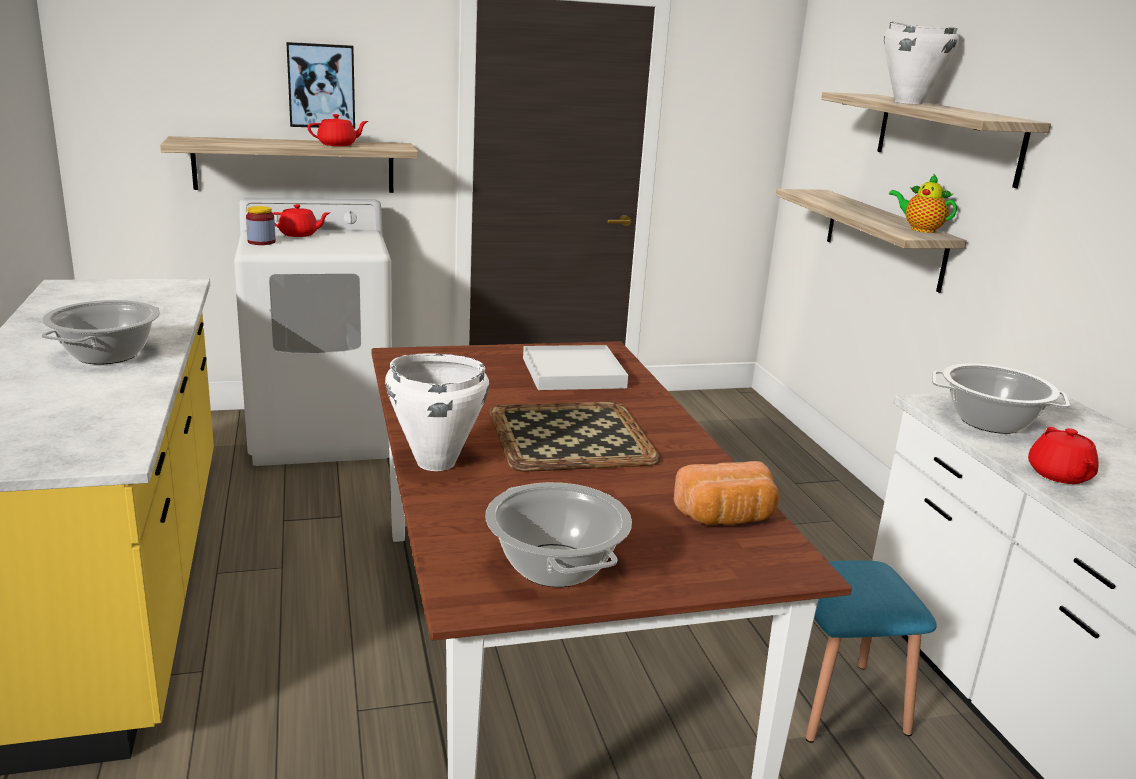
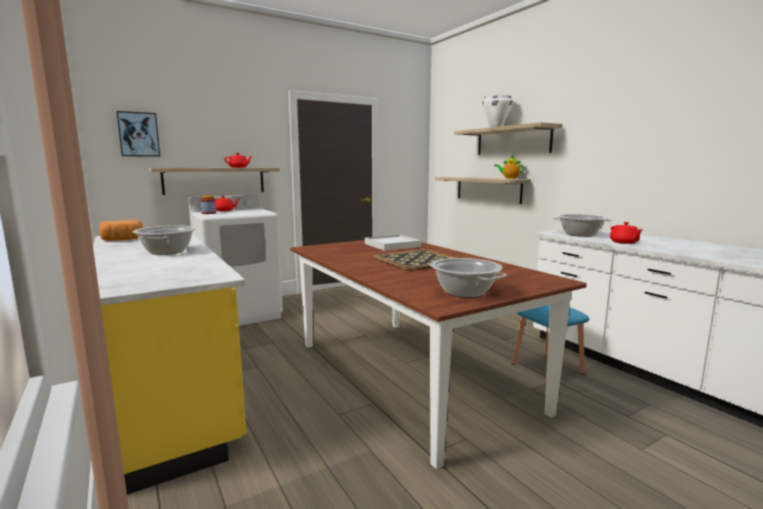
camera: 15 degrees left, 10 degrees down
picture [286,42,355,129] -> picture moved to [117,111,160,157]
white cooking pot [385,354,489,471] -> none
bread [673,461,779,525] -> bread moved to [99,220,143,241]

